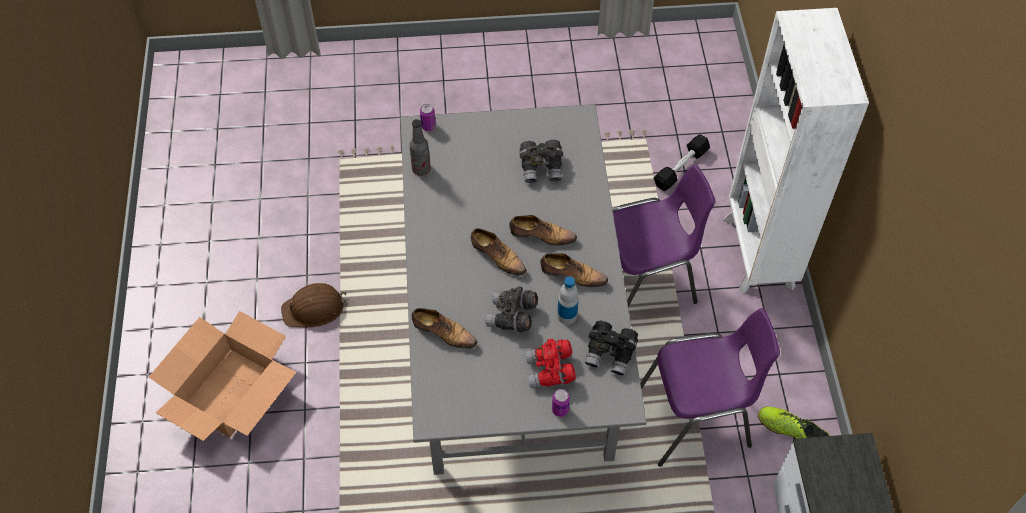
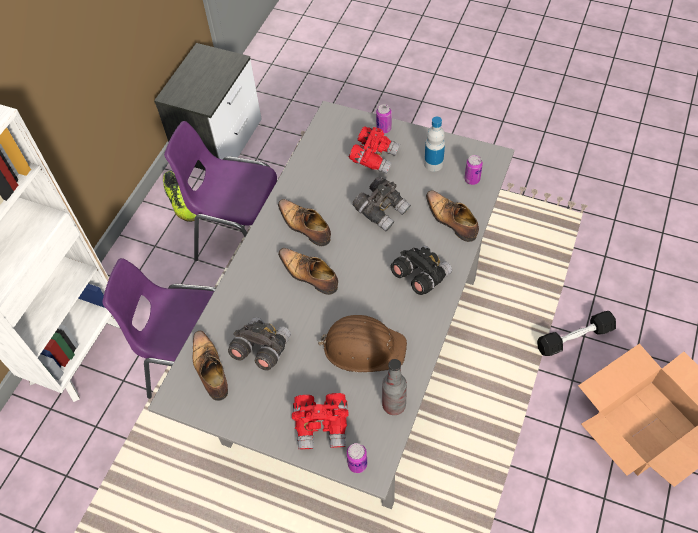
camera: 150 degrees left, 0 degrees up
brown hard hat [281,283,346,328] -> brown hard hat moved to [317,315,407,372]
shoe [471,228,527,276] -> shoe moved to [193,330,228,401]
bottle [557,276,579,324] -> bottle moved to [424,117,445,171]
black binoculars [585,321,638,375] -> black binoculars moved to [390,246,452,295]
black dumbbell [654,134,710,191] -> black dumbbell moved to [537,311,616,356]
none -> red binoculars [292,393,349,449]
none -> can [464,155,483,185]

